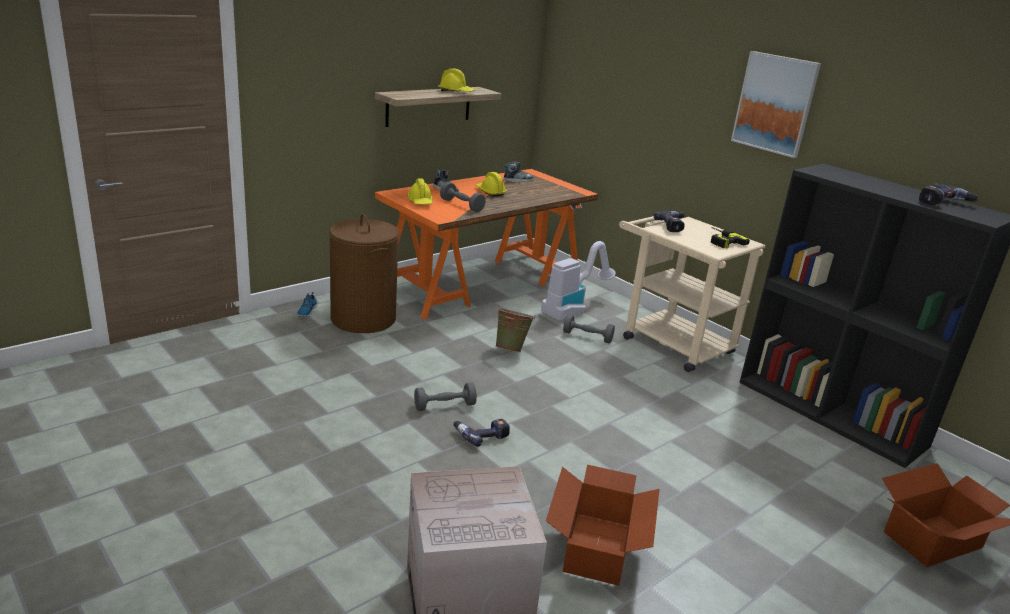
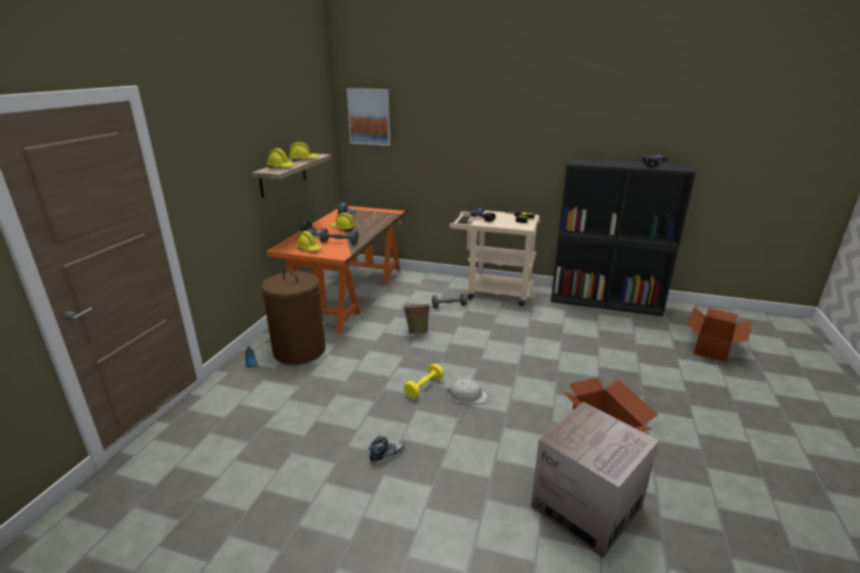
camera: 30 degrees left, 0 degrees up
grey dumbbell [414,383,477,411] -> yellow dumbbell [404,364,444,399]
power drill [453,419,510,447] -> white hard hat [446,379,488,404]
vacuum cleaner [541,241,616,322] -> none
picture [731,51,821,158] -> picture moved to [346,88,390,146]
none -> yellow hard hat [266,148,296,168]
none -> shoe [368,435,405,465]

